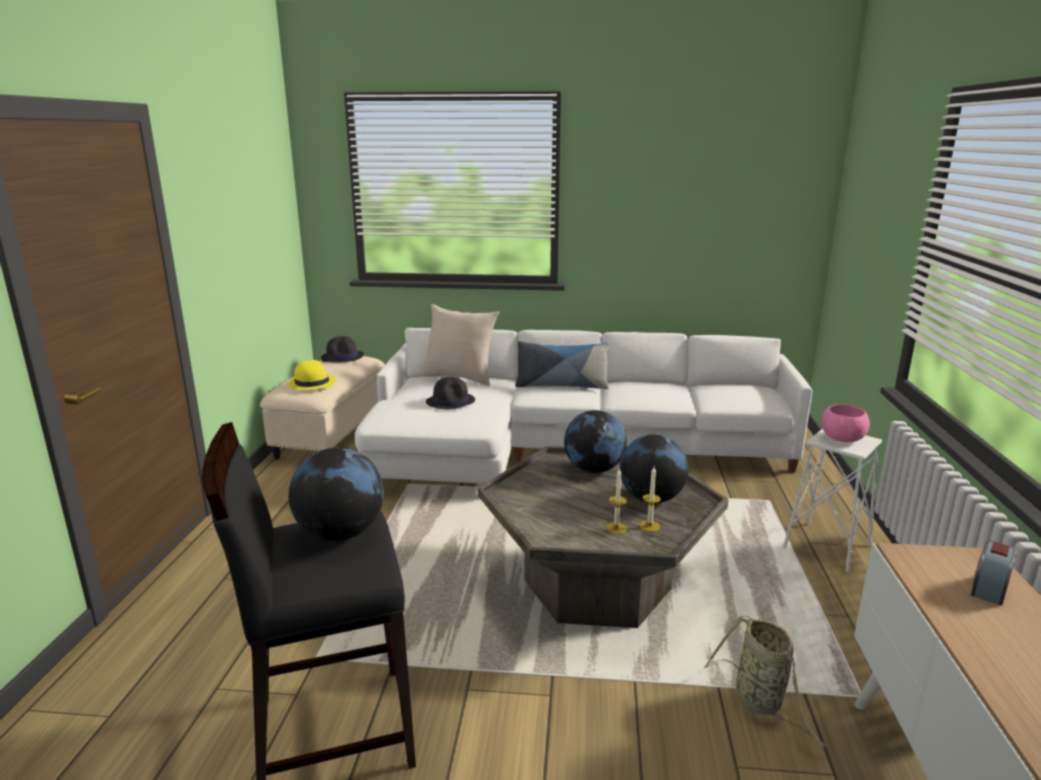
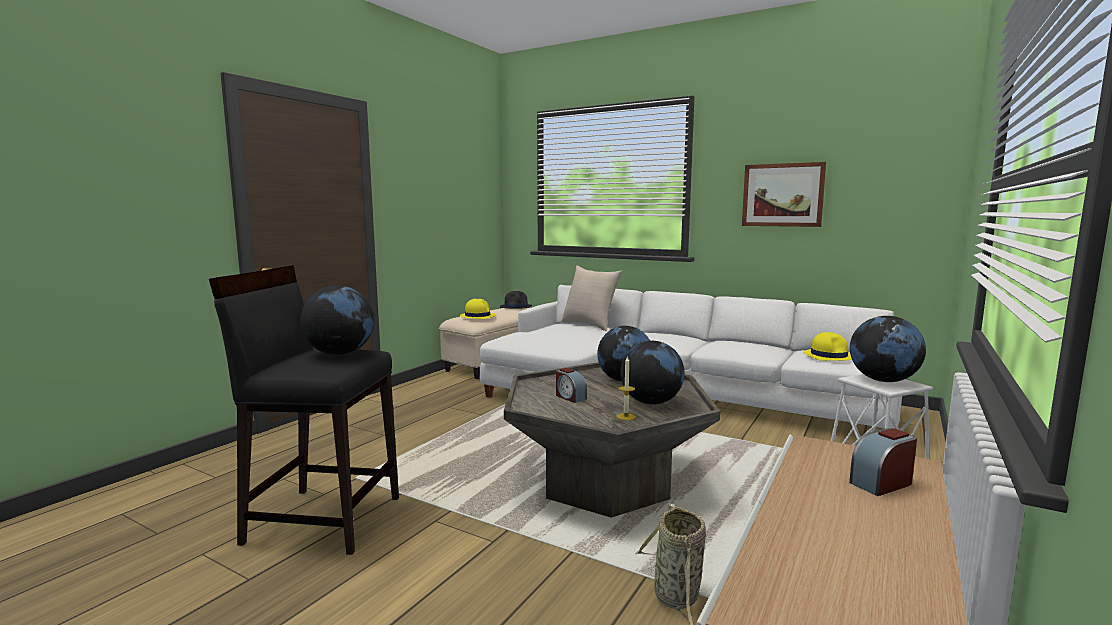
camera: 25 degrees right, 10 degrees down
black hat [426,377,475,409] -> none
pillow [515,341,609,389] -> none
candle [606,467,627,534] -> none
pink bowl [821,404,870,442] -> globe [850,316,926,382]
none -> alarm clock [556,368,587,403]
none -> picture [742,162,826,227]
none -> yellow hat [803,332,852,361]

